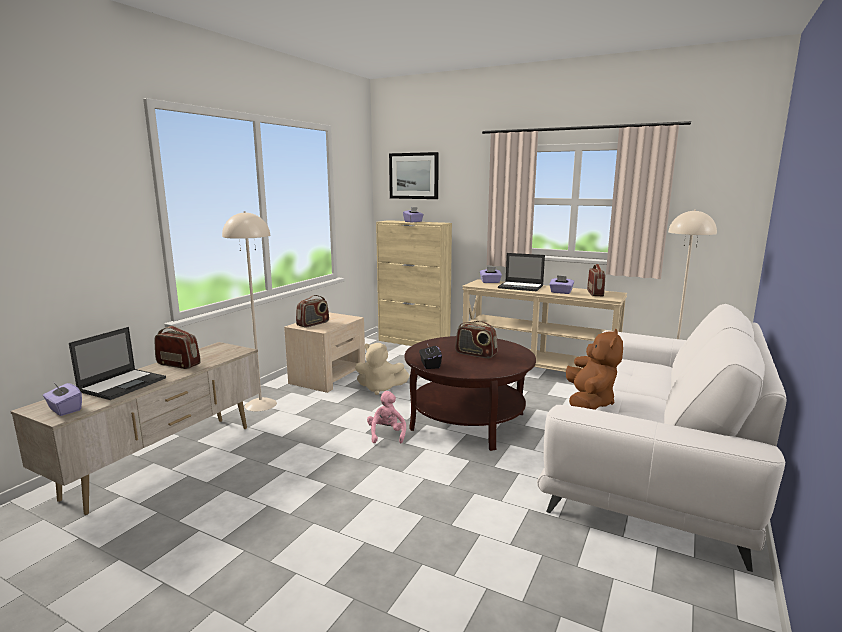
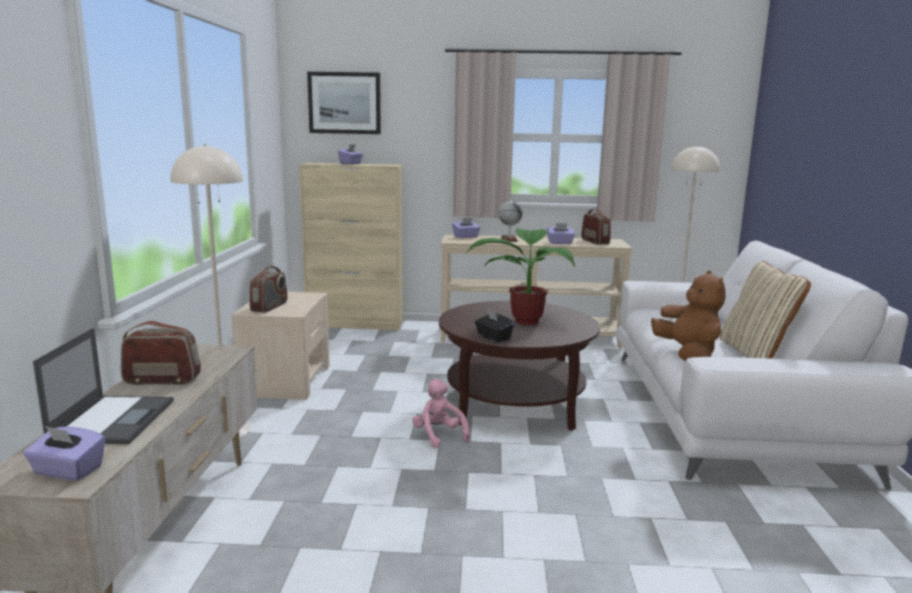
camera: 25 degrees left, 0 degrees up
beige plush toy [355,343,410,395] -> none
radio [455,321,498,358] -> potted plant [467,228,575,325]
laptop [498,253,545,291] -> globe [498,199,522,242]
none -> beige pillow [720,261,811,359]

